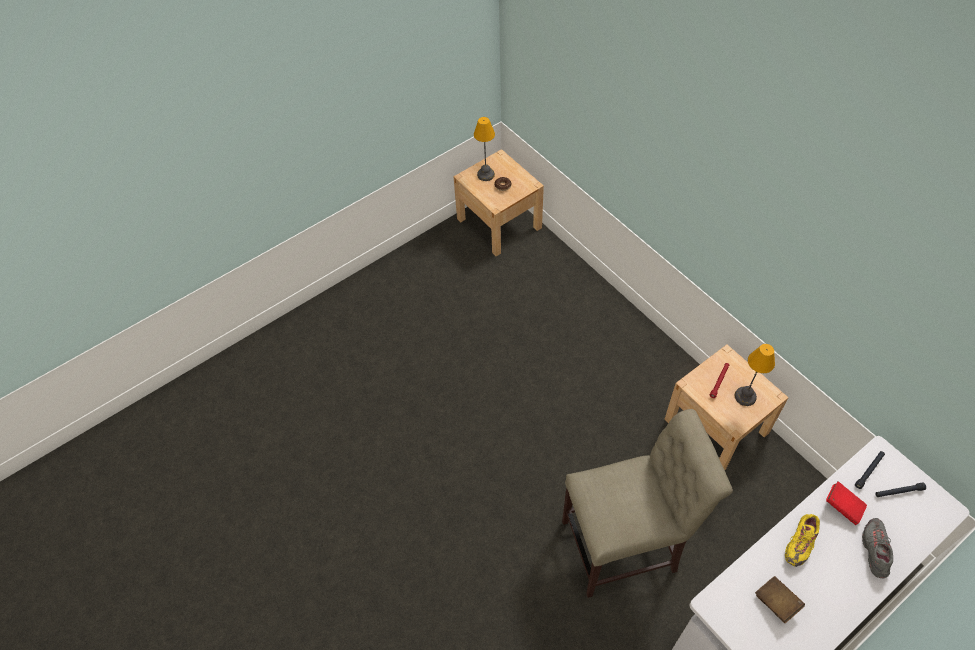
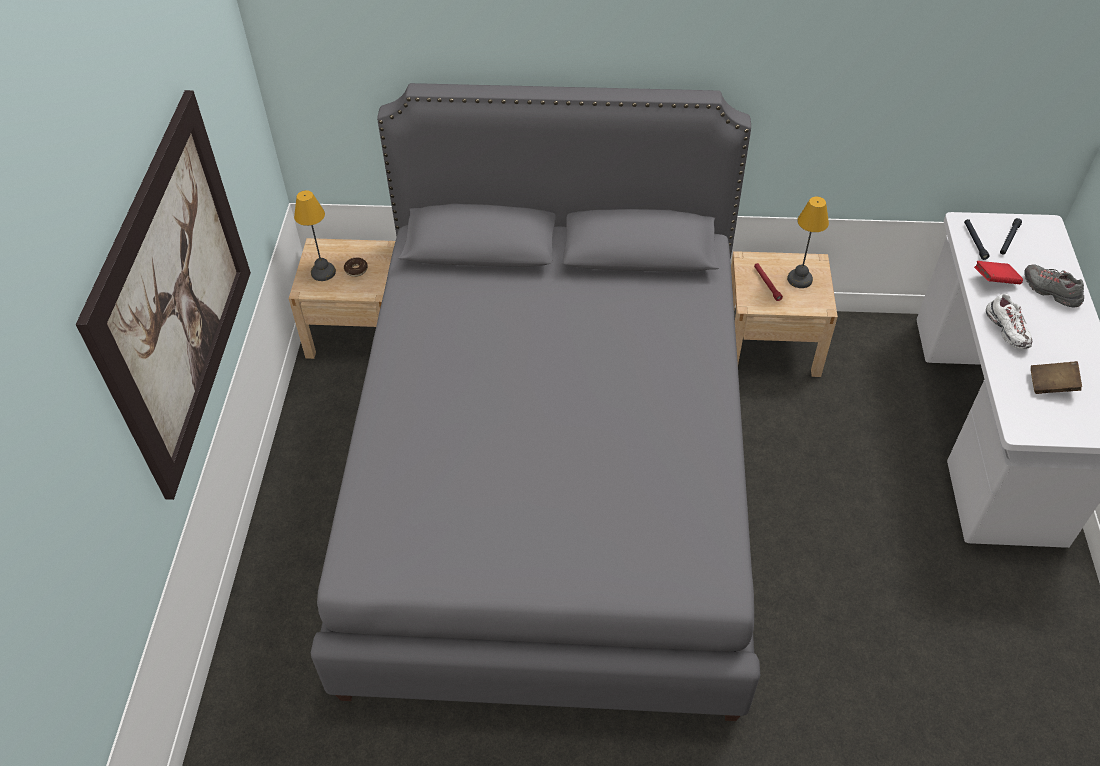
camera: 50 degrees left, 5 degrees down
beige chair [562,409,733,598] -> none
yellow shoe [785,514,820,567] -> white shoe [986,294,1032,349]
none -> picture [76,90,251,500]
none -> grey bed [311,83,760,721]

